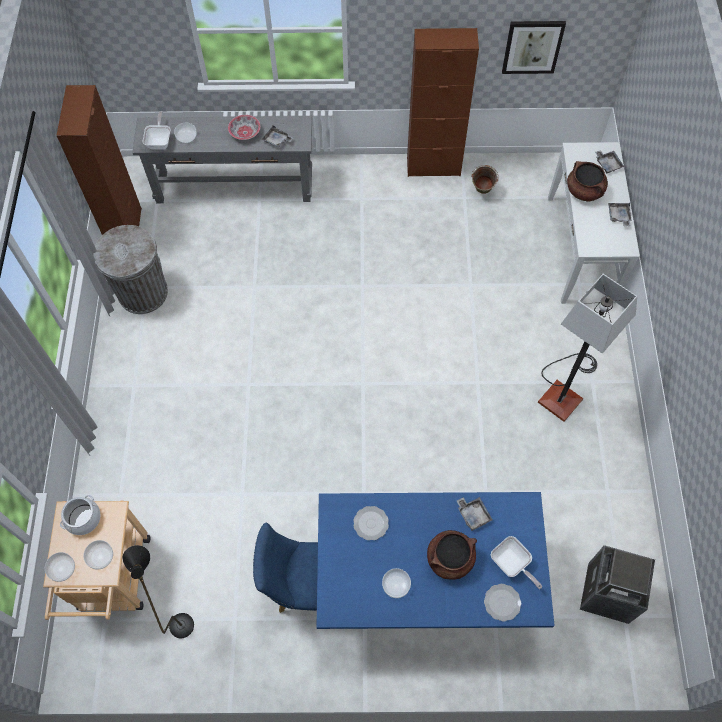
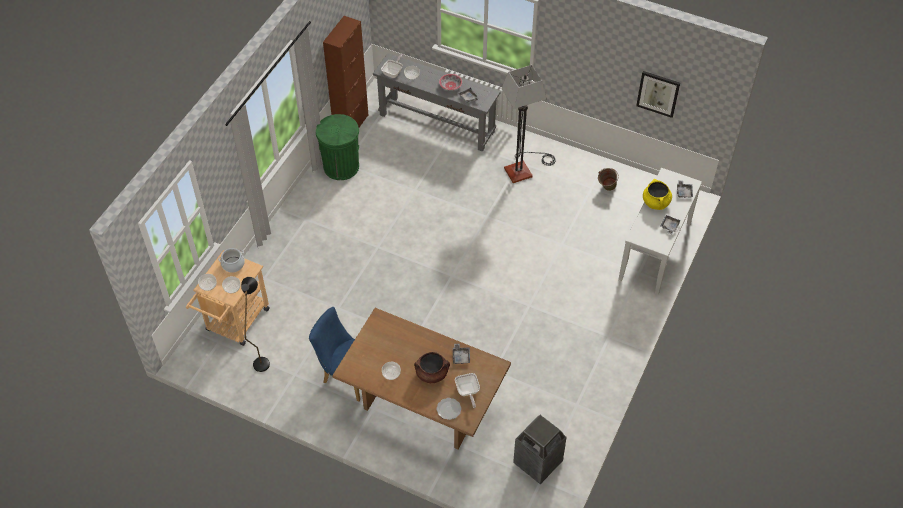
camera: 25 degrees right, 10 degrees down
grey trash can [93,225,168,314] -> green trash can [316,114,359,180]
blue dining table [317,492,555,629] -> brown dining table [332,308,511,449]
plate [354,506,389,540] -> none
brown cabinet [407,28,479,177] -> none
floor lamp [538,274,637,422] -> floor lamp moved to [501,65,556,183]
brown cooking pot [567,161,608,201] -> yellow cooking pot [643,179,672,210]

